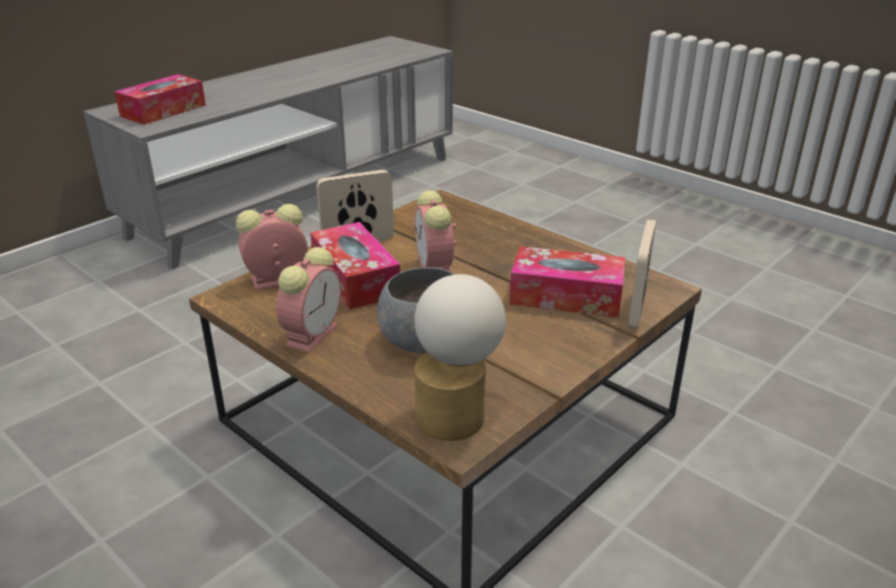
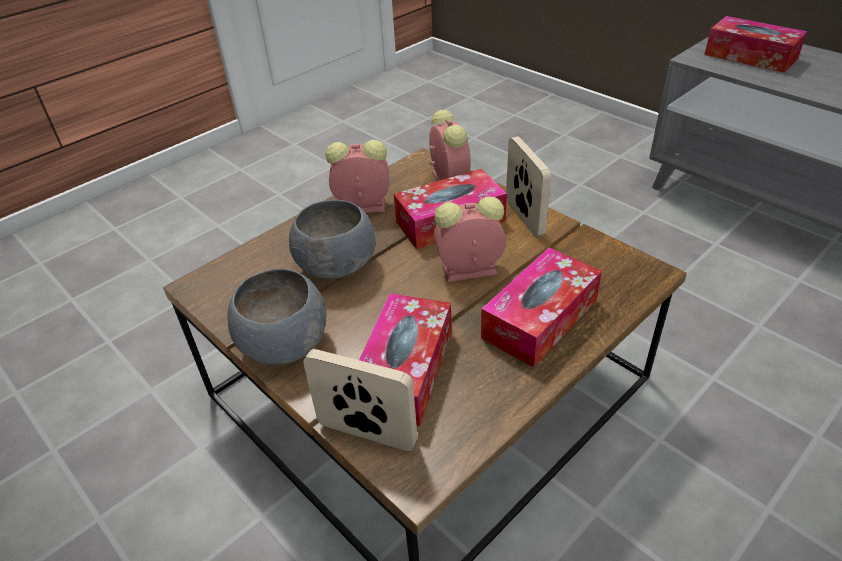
camera: 95 degrees right, 10 degrees up
alarm clock [276,247,341,353] -> alarm clock turned 150 degrees clockwise [326,140,389,213]
table lamp [414,274,506,441] -> none
none -> grey bowl [227,268,327,365]
none -> tissue box [481,248,602,368]

